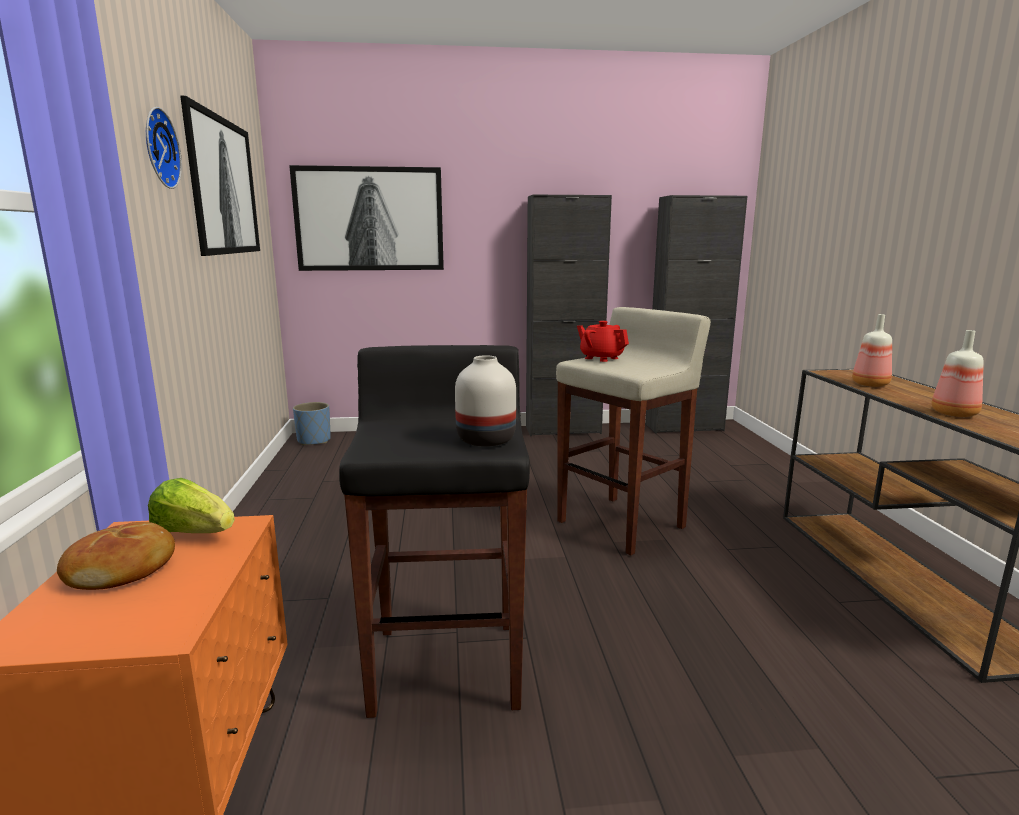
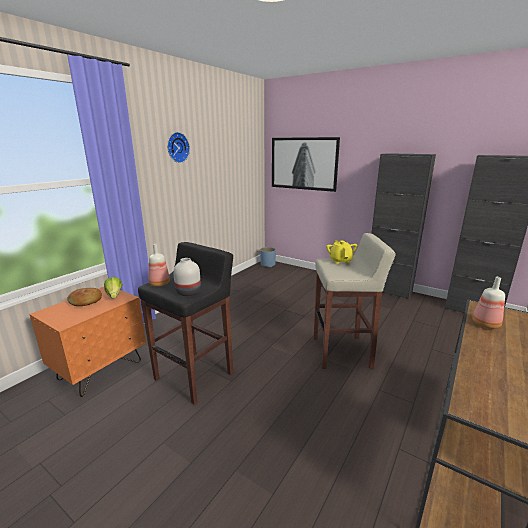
camera: 40 degrees right, 5 degrees up
picture [180,96,260,256] -> none
red teapot [577,321,629,362] -> yellow teapot [326,240,357,264]
bottle [931,330,984,417] -> bottle moved to [148,244,170,287]

